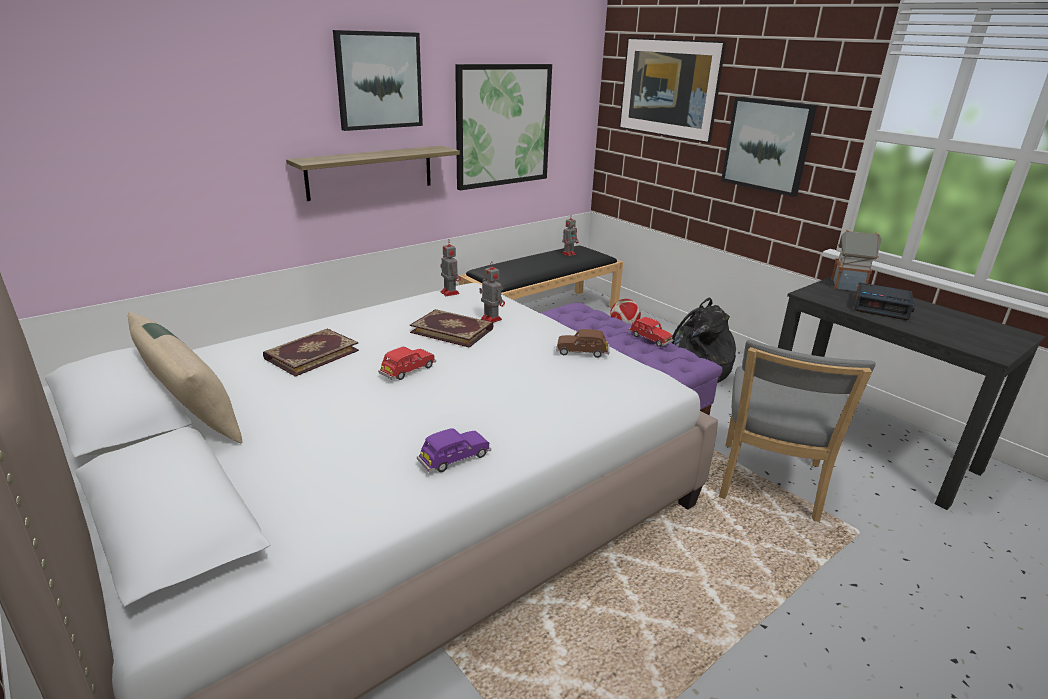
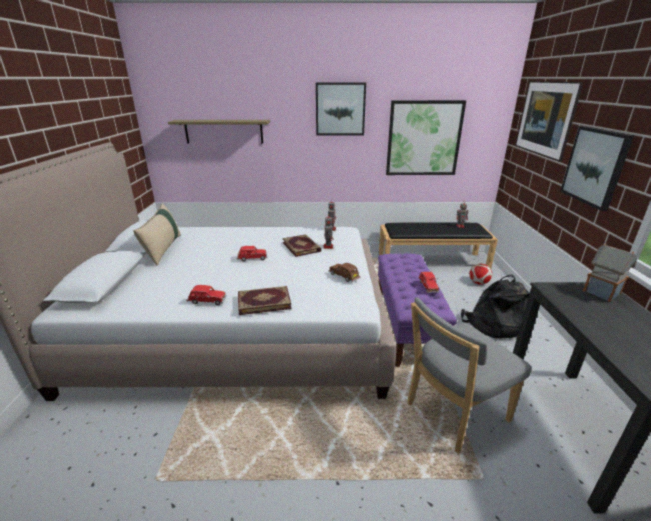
camera: 40 degrees right, 0 degrees up
book [263,328,359,377] -> book moved to [238,286,292,315]
shelf [286,146,460,201] -> shelf moved to [168,120,270,143]
purple toy car [417,428,491,473] -> red toy car [187,285,227,305]
alarm clock [854,282,915,320] -> none

